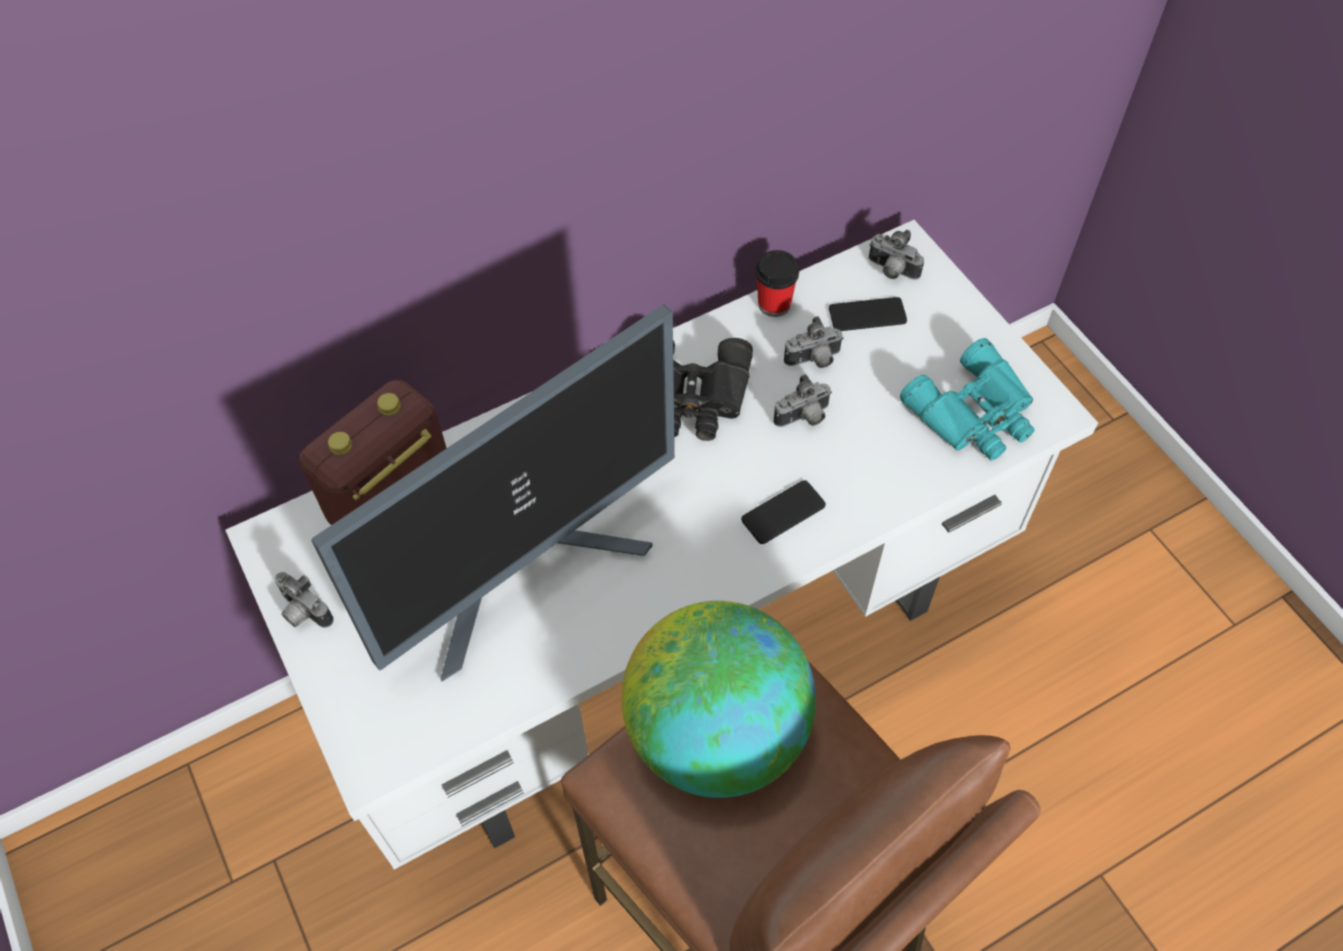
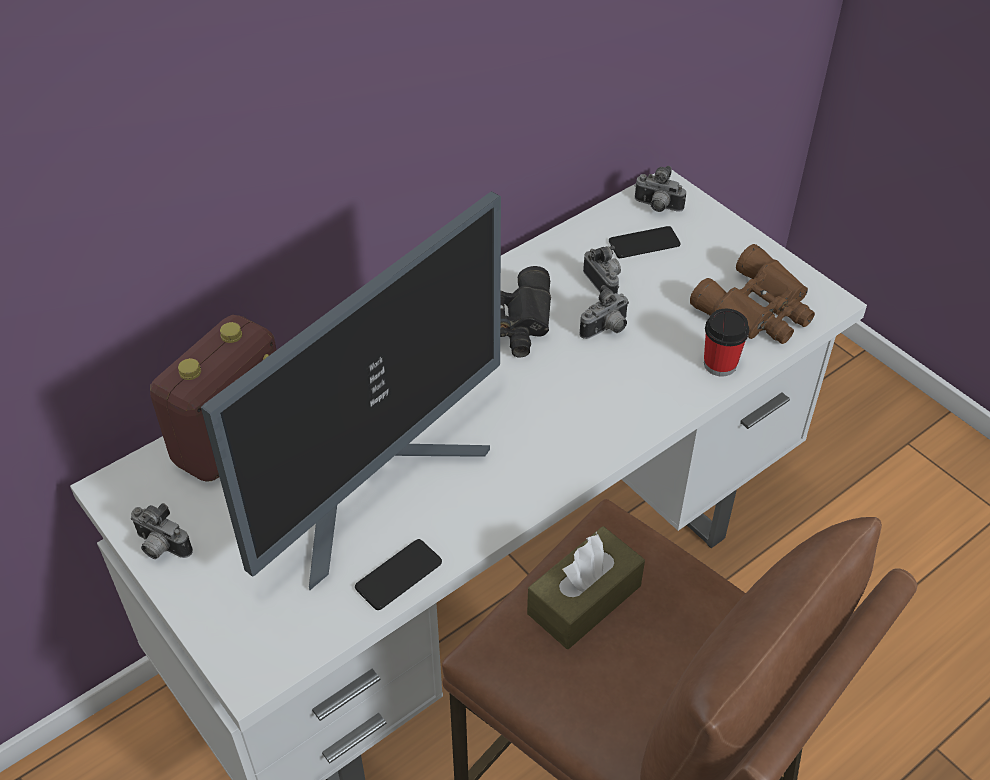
camera: 10 degrees left, 10 degrees down
globe [621,601,816,798] -> brown tissue box [527,526,645,649]
phone [741,480,826,544] -> phone moved to [355,539,442,610]
cup [756,250,799,317] -> cup moved to [704,309,749,376]
camera [784,316,844,368] -> camera turned 90 degrees counterclockwise [583,246,621,294]
turquoise binoculars [900,338,1035,461] -> brown binoculars [690,244,815,344]

